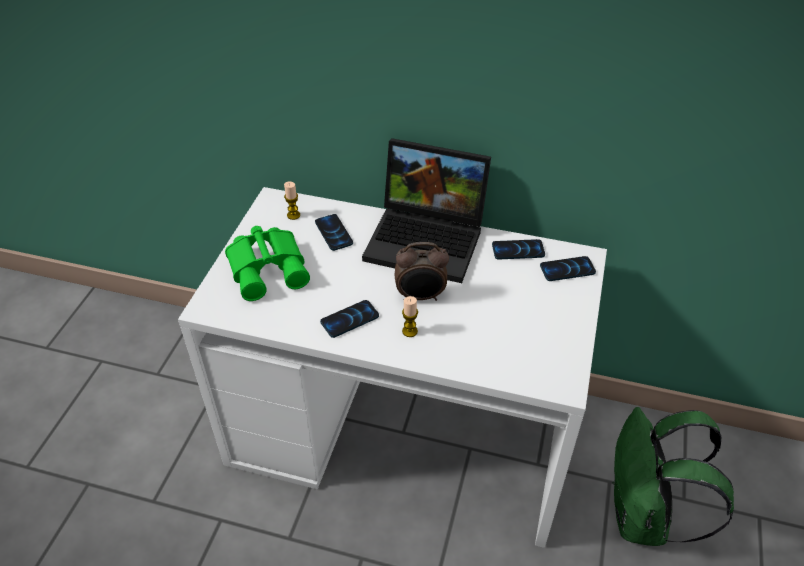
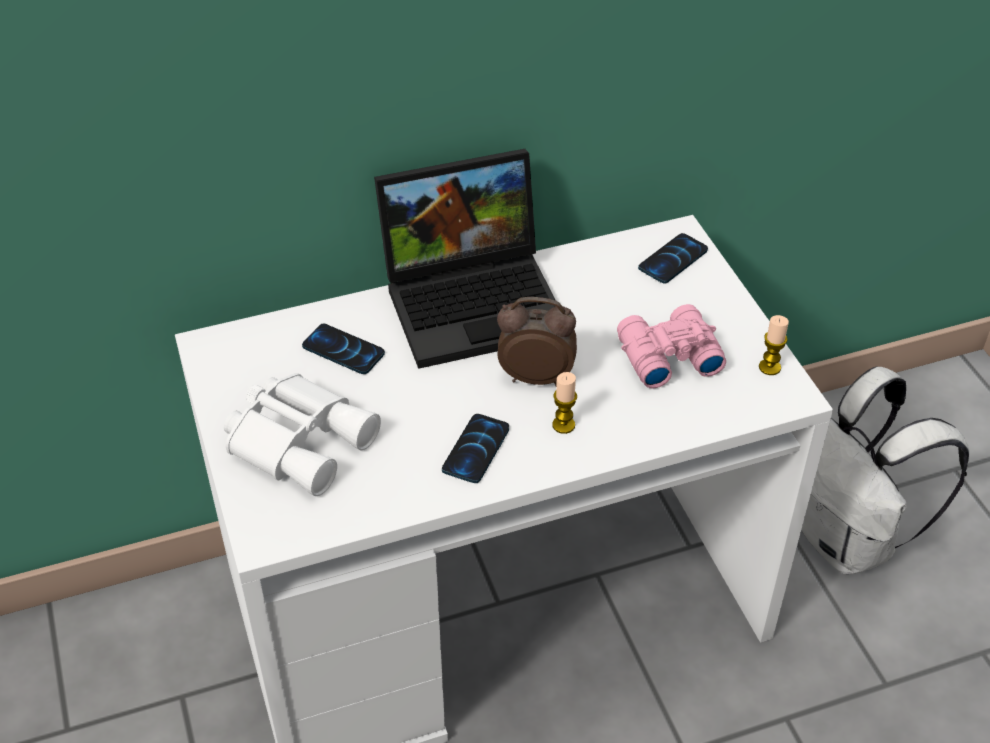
camera: 35 degrees left, 0 degrees up
green binoculars [225,226,310,301] -> white binoculars [224,373,381,496]
candle [284,181,300,220] -> candle moved to [759,315,789,375]
alarm clock [395,242,449,301] -> alarm clock turned 135 degrees counterclockwise [497,297,577,386]
phone [492,239,545,259] -> none
green backpack [612,407,734,546] -> white backpack [801,366,969,574]
none -> pink binoculars [617,304,726,388]

